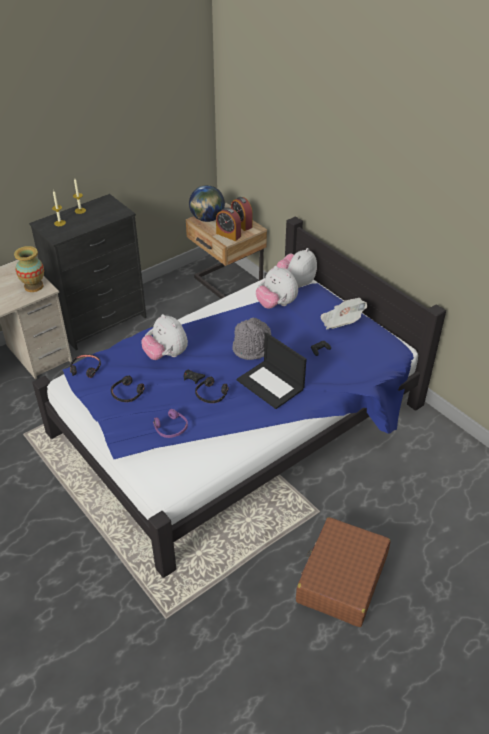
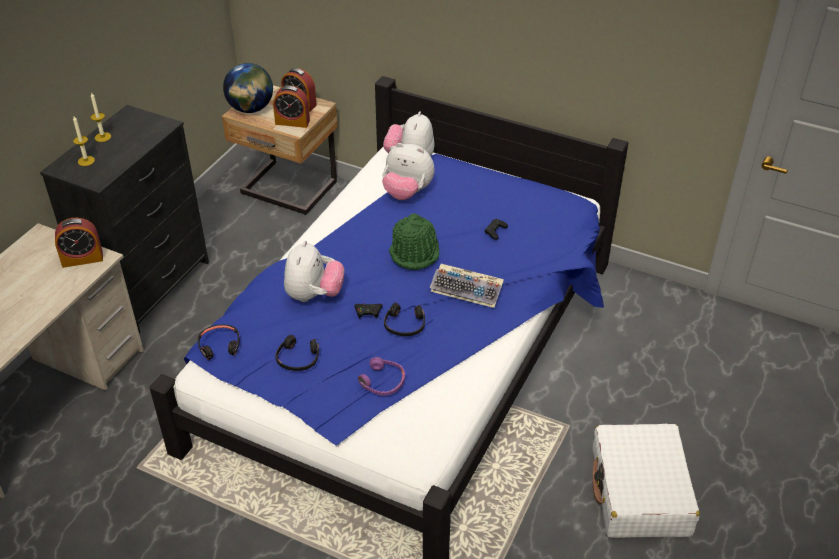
camera: 25 degrees left, 0 degrees up
vase [14,246,44,292] -> alarm clock [55,218,103,268]
plush toy [141,314,188,360] -> plush toy turned 105 degrees counterclockwise [284,241,344,302]
grey hat [232,318,271,360] -> green hat [389,213,440,270]
laptop [237,332,307,409] -> keyboard [430,264,504,308]
brown suitcase [296,517,391,627] -> white suitcase [593,424,700,538]
newspaper [320,298,367,329] -> none

